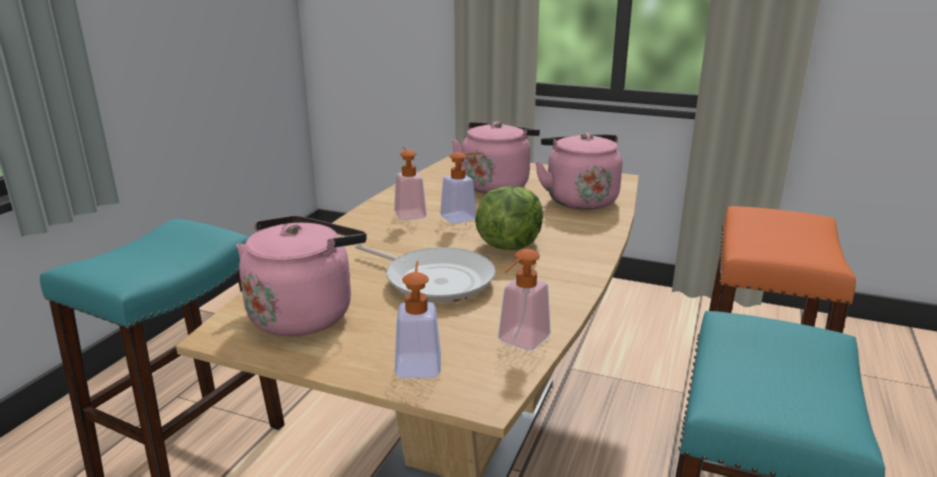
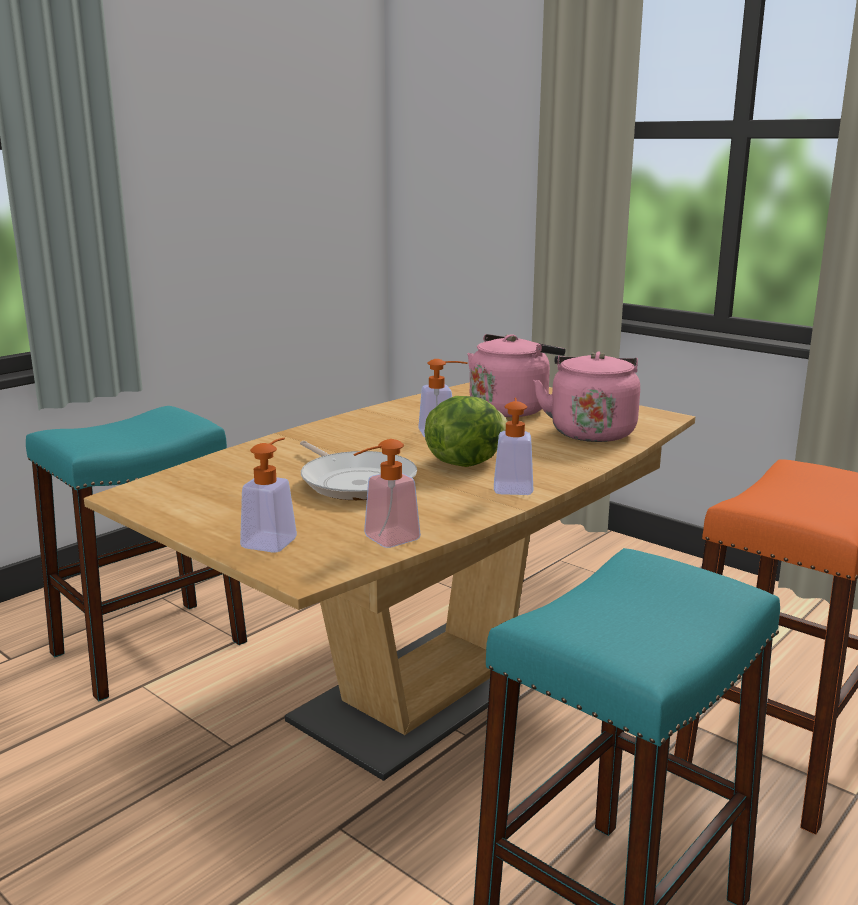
camera: 20 degrees right, 5 degrees down
pink kettle [236,215,367,336] -> none
soap dispenser [394,147,427,220] -> soap dispenser moved to [494,397,534,495]

